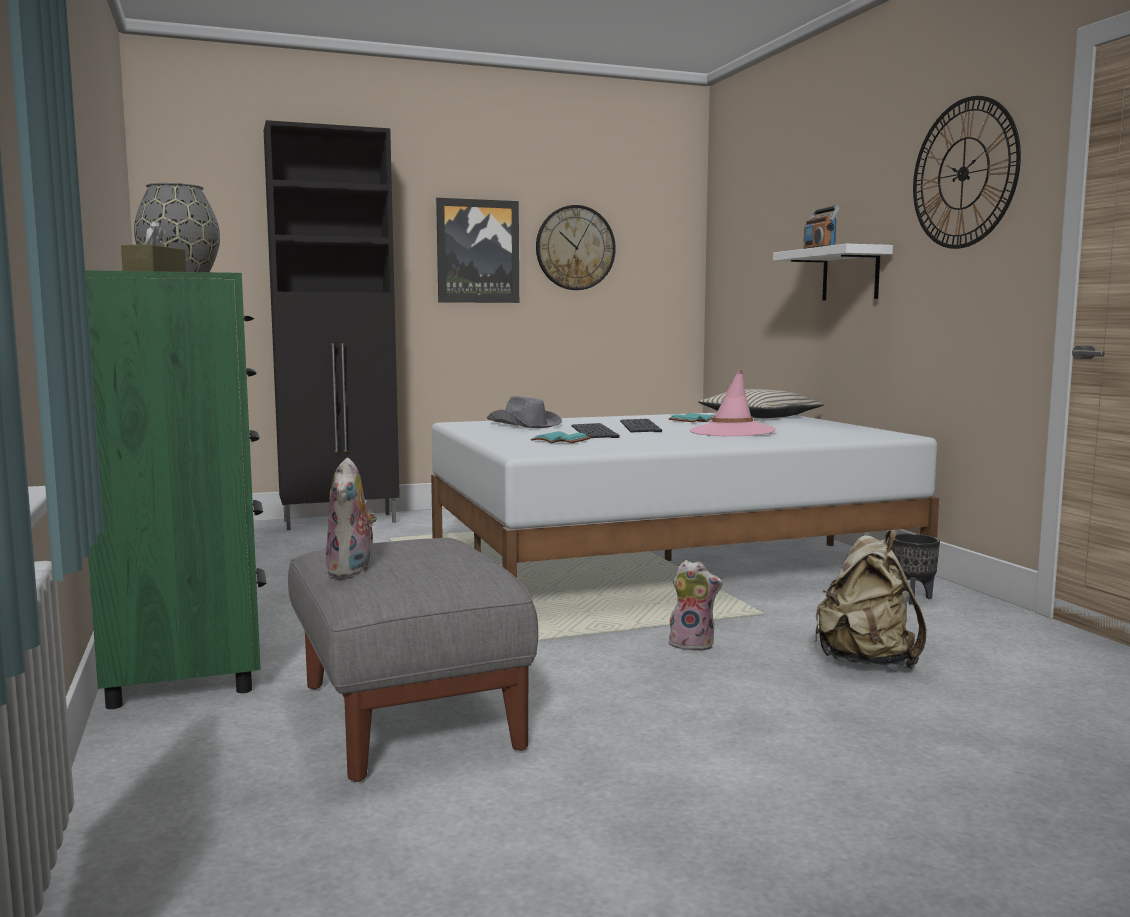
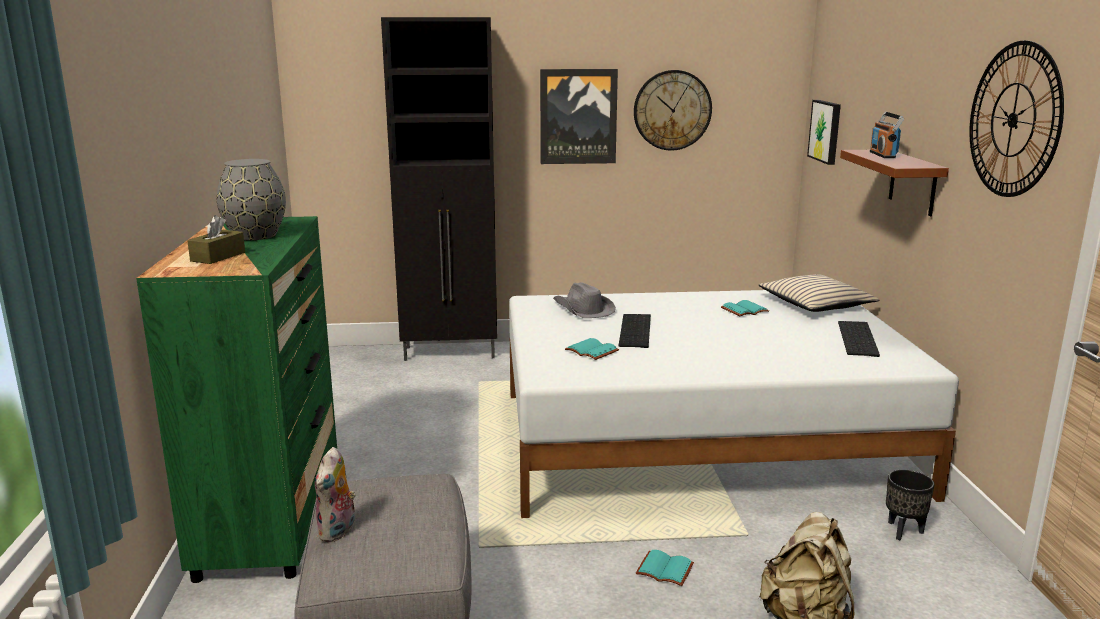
camera: 15 degrees right, 10 degrees up
keyboard [620,419,662,432] -> keyboard moved to [838,321,880,357]
plush toy [667,560,723,651] -> turquoise book [636,550,694,586]
pink hat [690,369,776,436] -> none
white shelf [773,244,893,301] -> brown shelf [840,150,949,216]
none -> picture [807,100,841,165]

